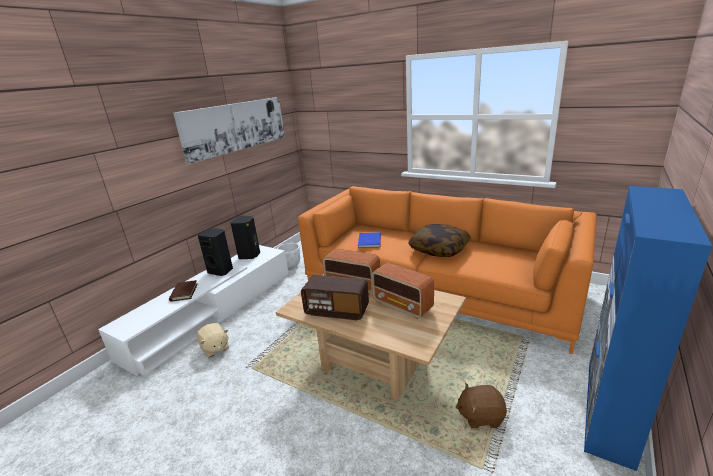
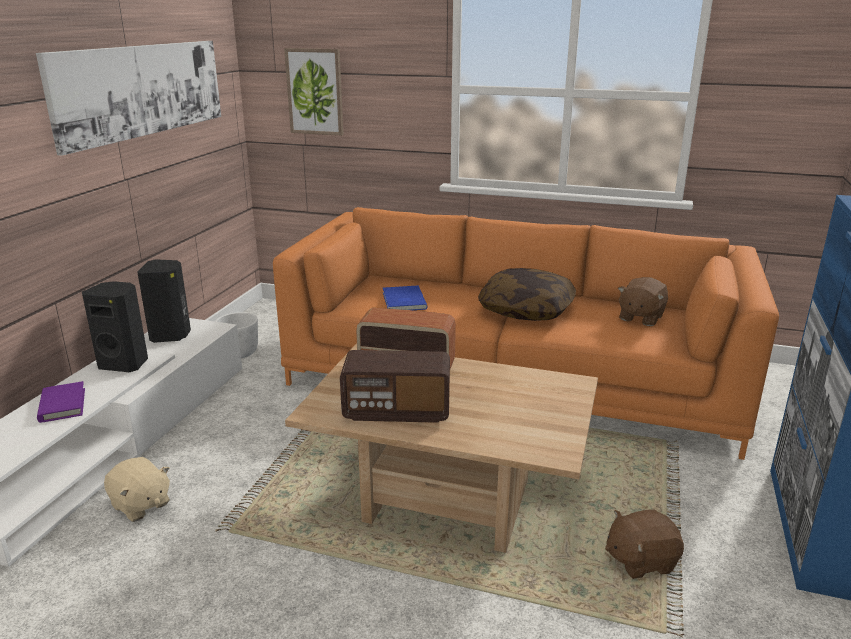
camera: 15 degrees left, 0 degrees up
brown book [169,280,198,302] -> purple book [37,381,85,423]
radio [371,263,434,319] -> none
none -> picture [284,48,343,136]
none -> brown plush toy [618,277,668,326]

